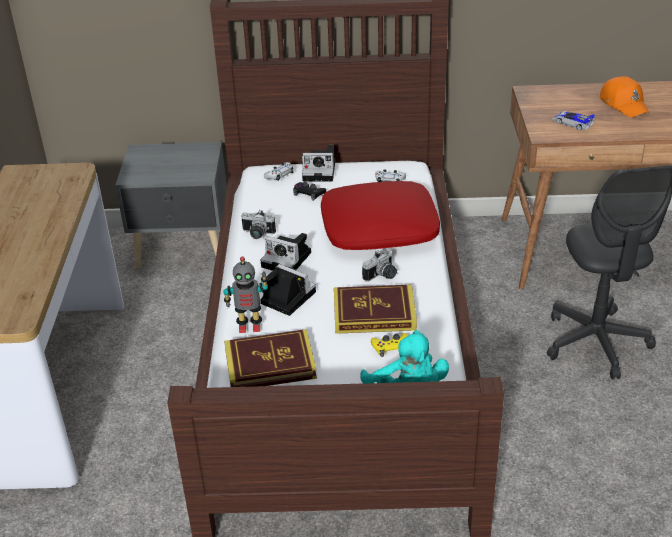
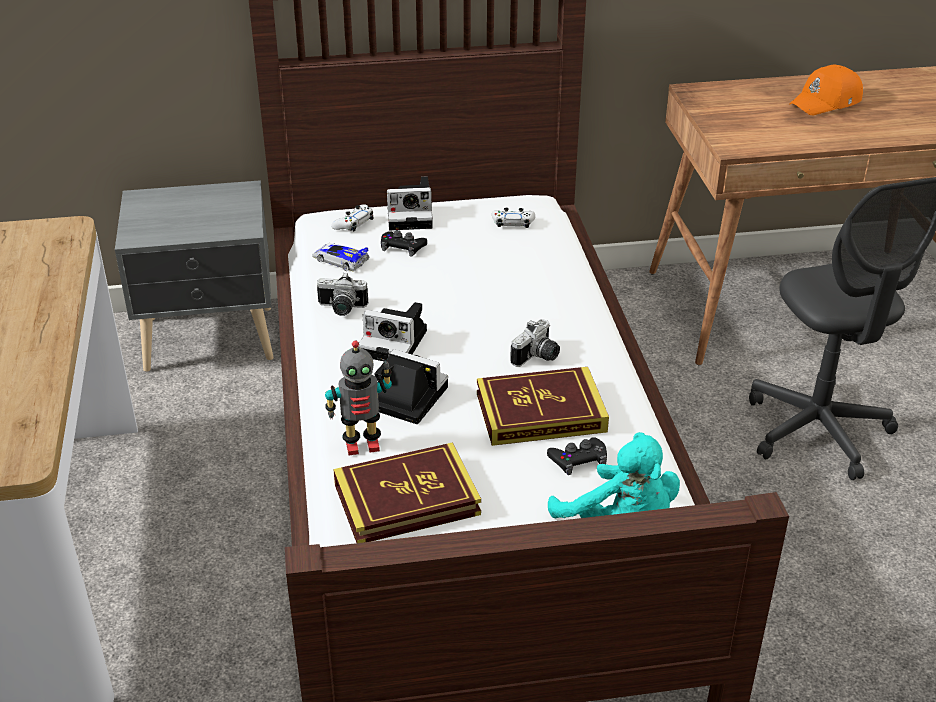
camera: 10 degrees left, 0 degrees up
red pillow [321,181,440,250] -> none
yellow game controller [371,333,408,357] -> black game controller [547,437,607,475]
toy car [552,111,595,131] -> toy car moved to [312,243,370,272]
orange cap [600,76,649,117] -> orange cap turned 90 degrees clockwise [789,65,863,115]

